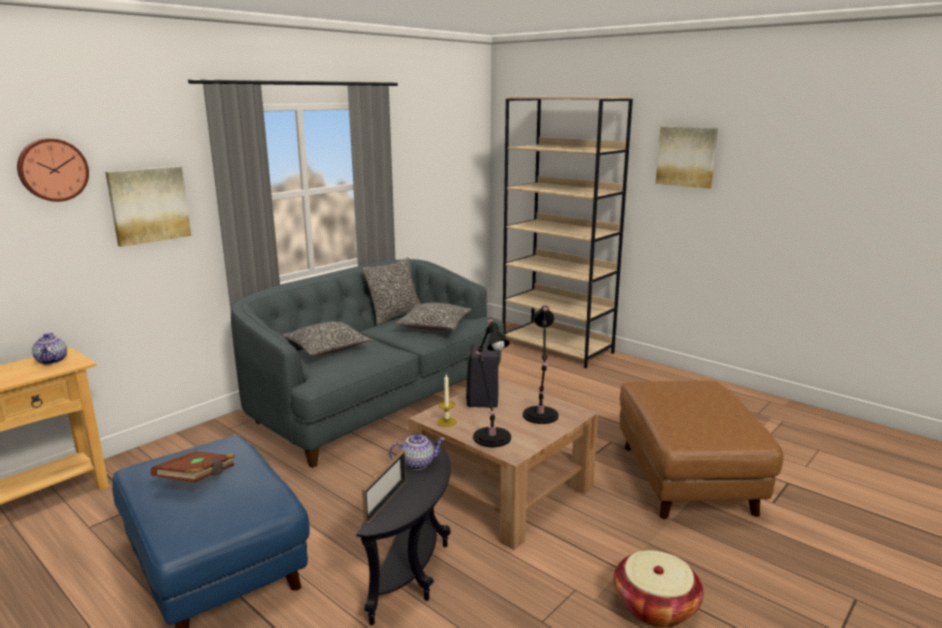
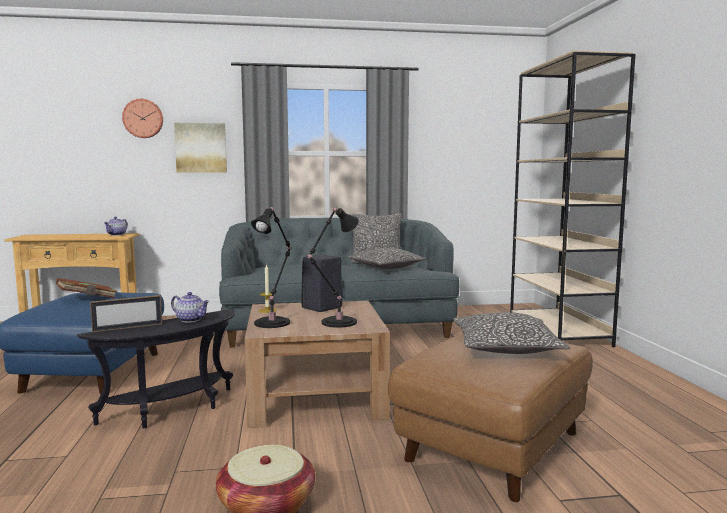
camera: 40 degrees right, 10 degrees down
pillow [283,321,373,356] -> pillow moved to [453,312,570,354]
picture [656,126,718,189] -> none

